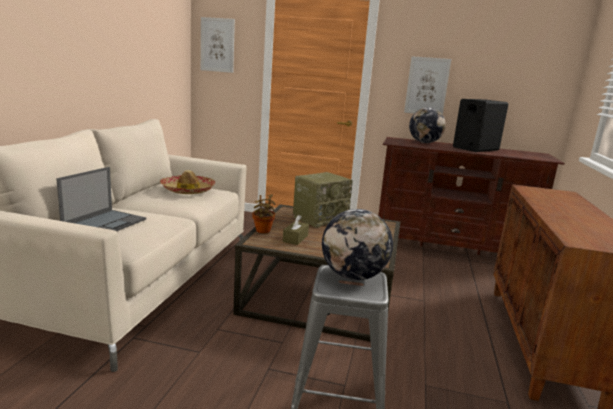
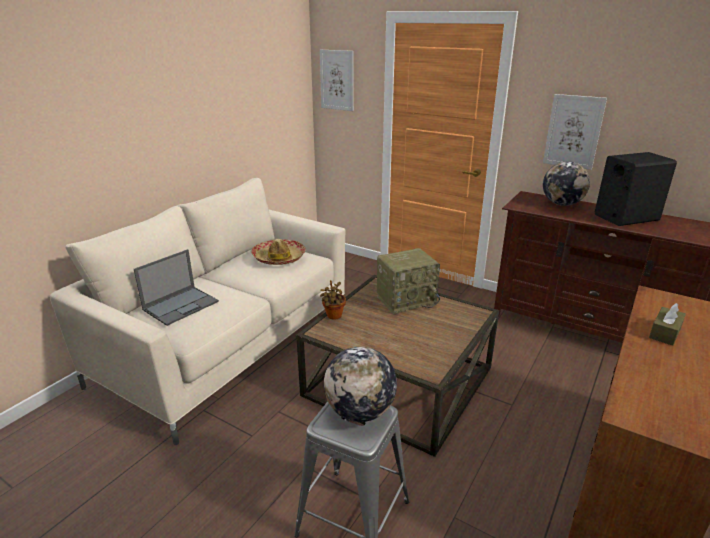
camera: 20 degrees right, 10 degrees up
brown tissue box [283,215,309,245] -> brown tissue box moved to [649,303,686,346]

